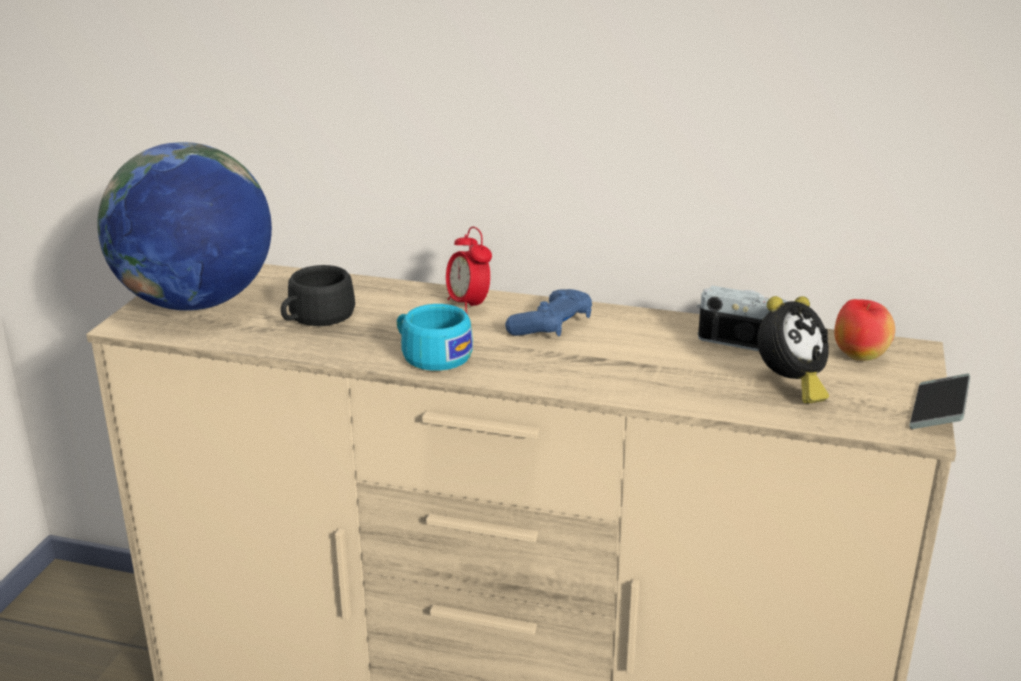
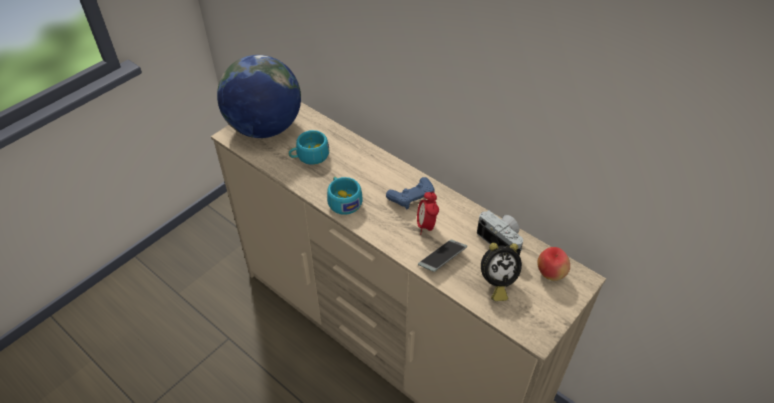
camera: 25 degrees right, 20 degrees up
black cup [281,265,355,326] -> turquoise cup [289,130,329,165]
alarm clock [446,227,492,313] -> alarm clock moved to [417,191,439,234]
phone [909,374,970,429] -> phone moved to [418,239,467,272]

